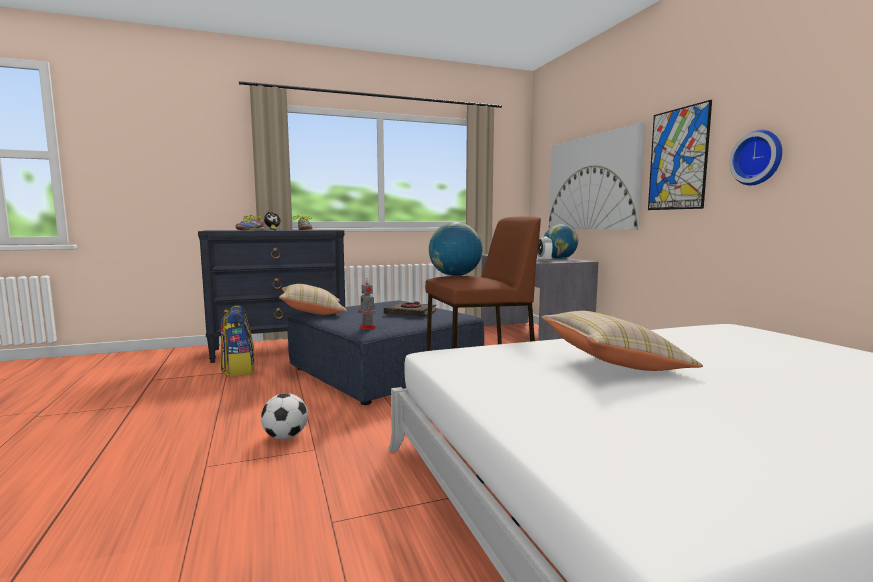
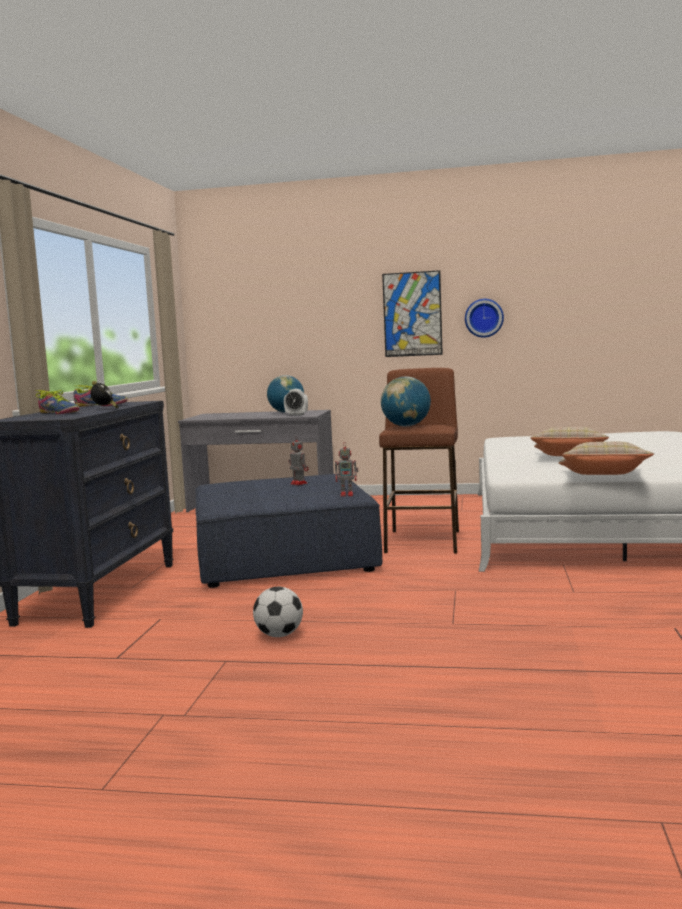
camera: 60 degrees left, 0 degrees up
backpack [220,305,255,377] -> none
football [261,393,308,440] -> football moved to [253,587,303,637]
beige pillow [279,284,347,315] -> beige pillow moved to [558,442,654,475]
black book [384,301,436,317] -> toy robot [288,437,309,485]
picture [549,122,645,230] -> none

